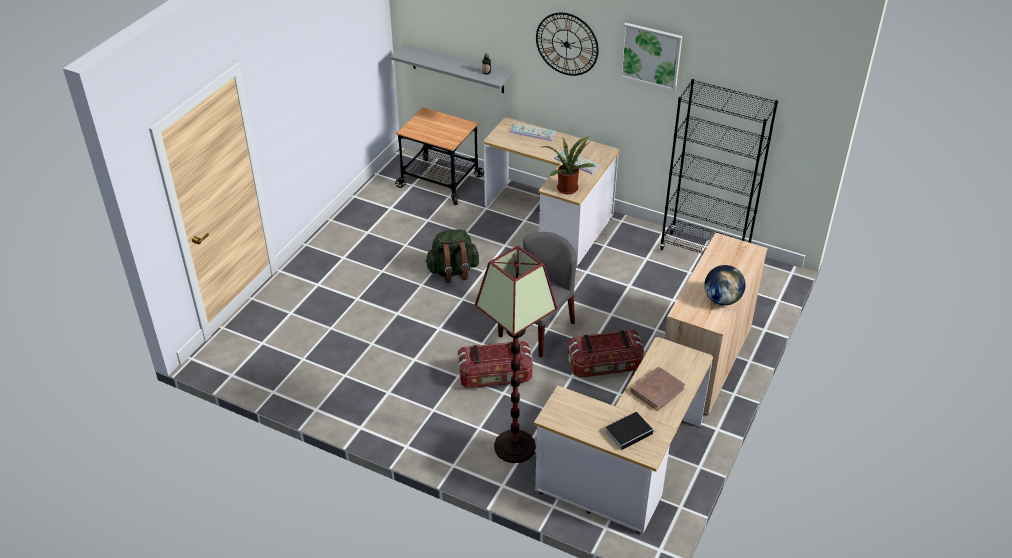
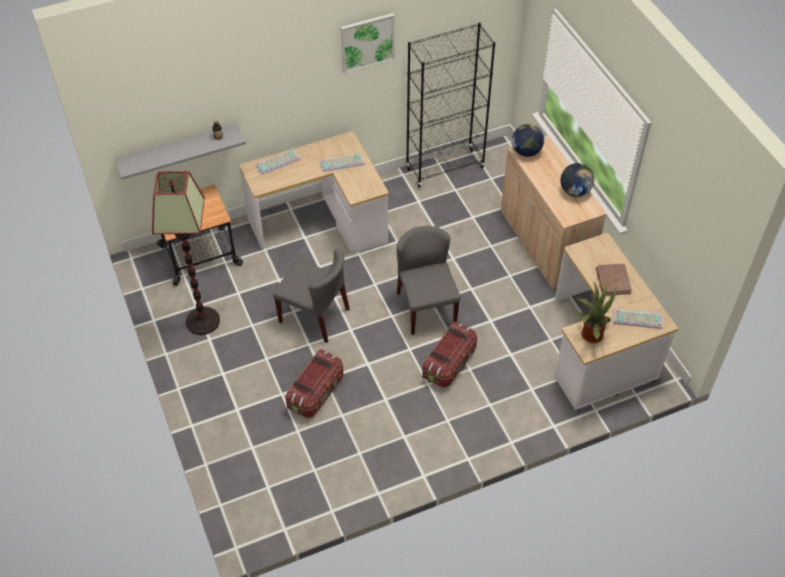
camera: 50 degrees left, 10 degrees up
green backpack [425,229,479,283] -> grey chair [273,249,350,343]
floor lamp [475,246,557,463] -> floor lamp moved to [152,171,220,335]
wall clock [536,13,599,76] -> none
potted plant [541,136,596,194] -> potted plant moved to [574,281,616,343]
storage box [568,330,644,377] -> storage box moved to [286,350,344,418]
book [605,412,656,450] -> keyboard [613,309,662,329]
none -> globe [512,124,544,157]

